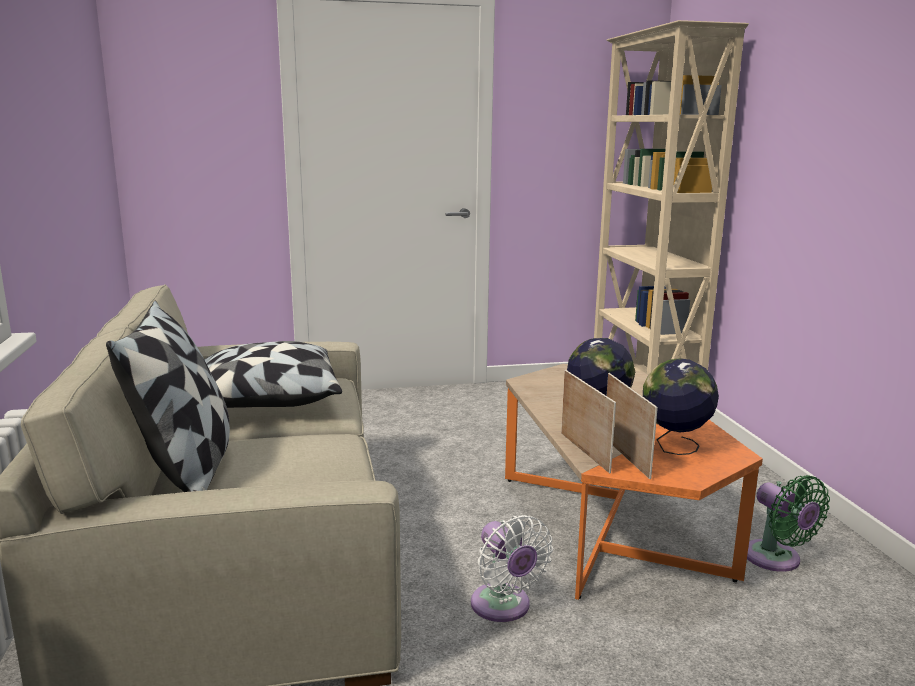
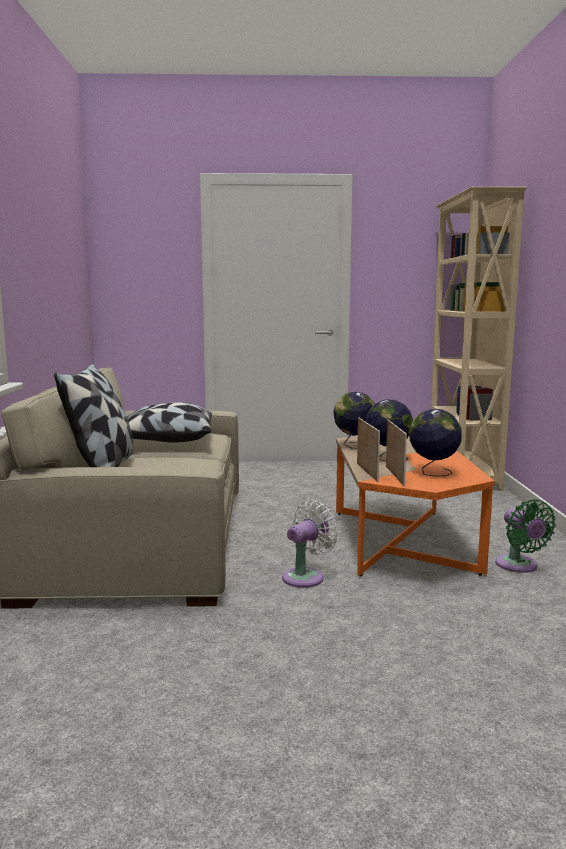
camera: 10 degrees right, 5 degrees down
white fan [471,515,553,622] -> white fan turned 120 degrees counterclockwise [282,500,339,588]
none -> globe [333,392,375,449]

